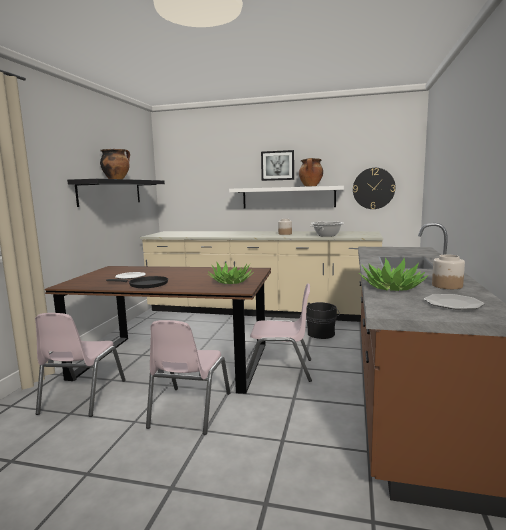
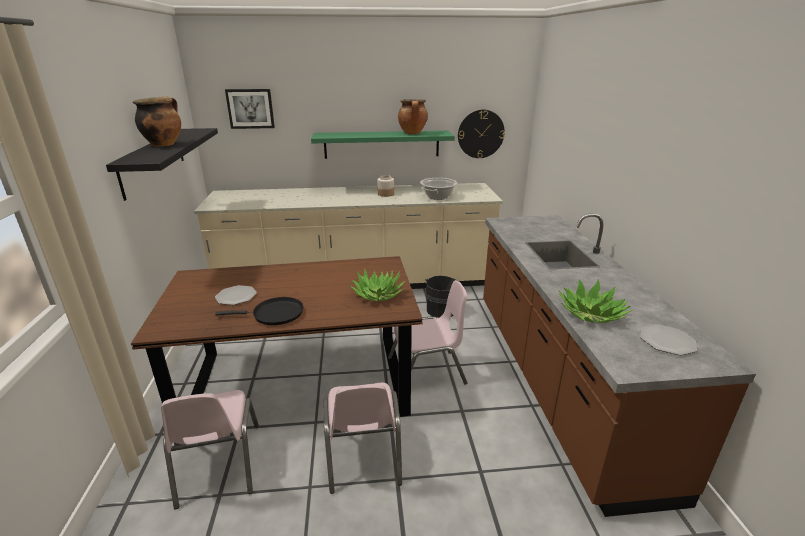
camera: 20 degrees left, 15 degrees up
white shelf [229,186,344,209] -> green shelf [311,131,455,159]
picture [261,150,294,181] -> picture moved to [225,89,275,129]
jar [432,255,465,289] -> none

